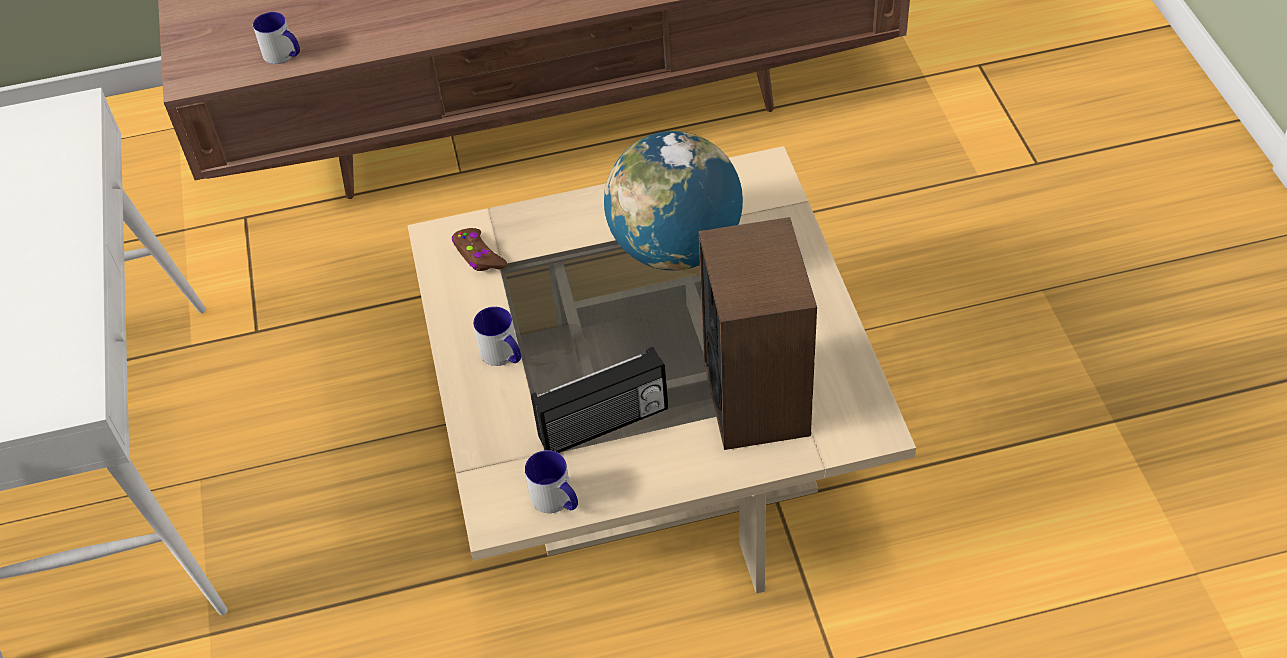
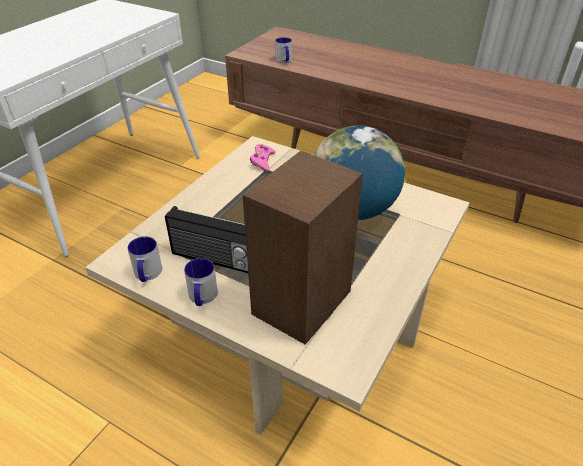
camera: 40 degrees right, 10 degrees down
brown game controller [452,228,507,271] -> pink game controller [250,144,276,171]
mug [473,307,521,366] -> mug moved to [184,258,218,306]

